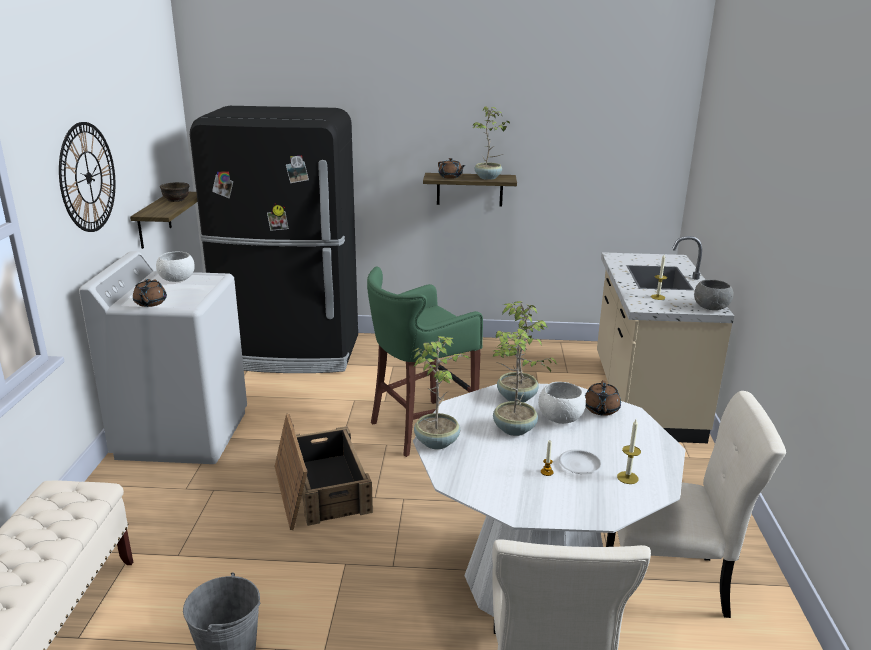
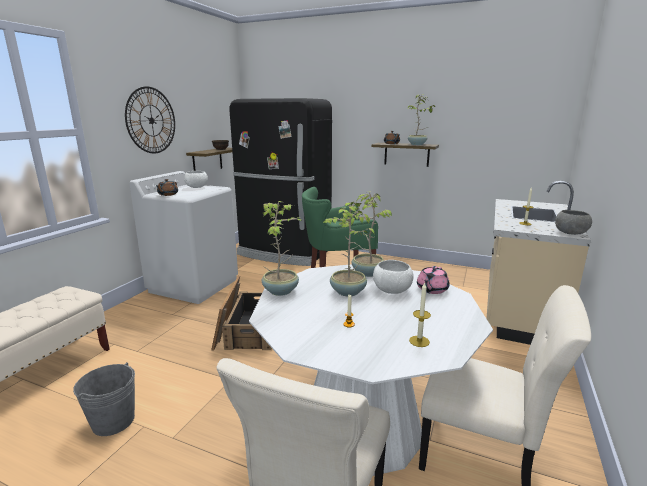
camera: 20 degrees right, 5 degrees down
white plate [559,450,603,474] -> none
brown teapot [585,380,621,416] -> pink teapot [417,266,450,294]

